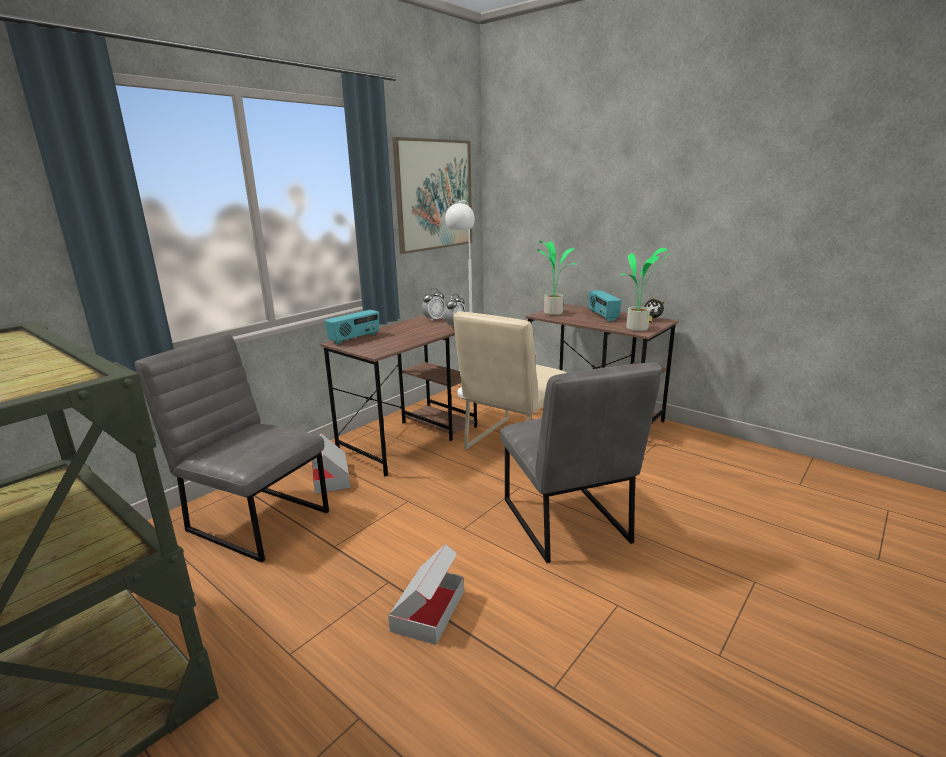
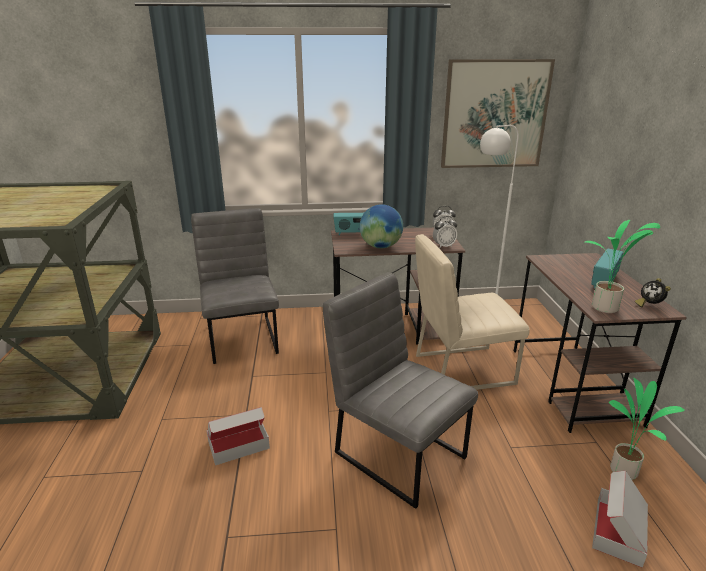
camera: 45 degrees right, 5 degrees up
cardboard box [312,433,351,494] -> cardboard box moved to [592,471,648,568]
grey chair [500,363,662,563] -> grey chair turned 105 degrees clockwise [323,272,478,509]
potted plant [537,241,578,315] -> potted plant moved to [609,377,685,480]
none -> globe [359,204,403,248]

